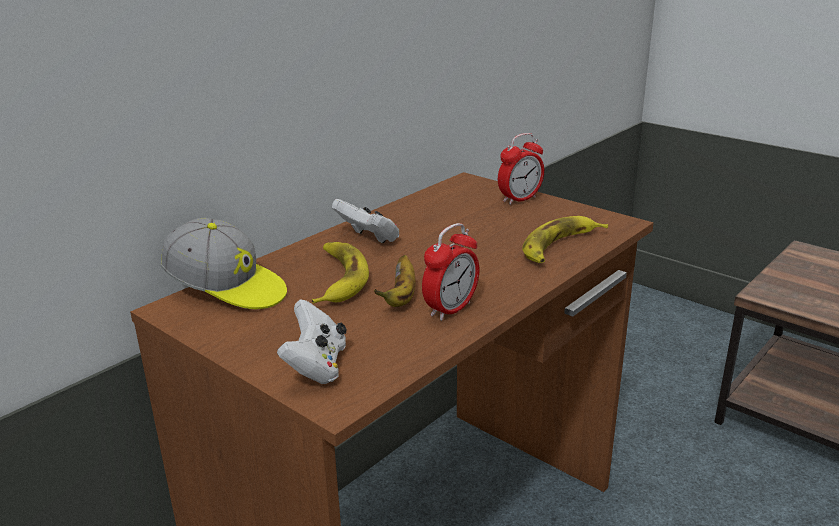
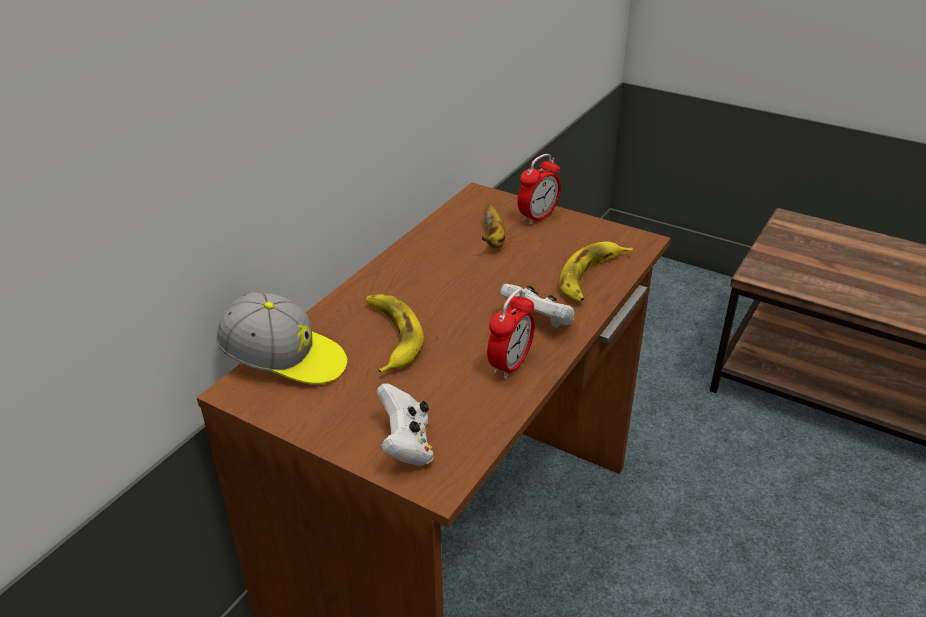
camera: 10 degrees left, 10 degrees up
white game controller [332,199,399,244] -> white game controller moved to [500,284,574,328]
banana [374,255,416,307] -> banana moved to [482,204,505,248]

